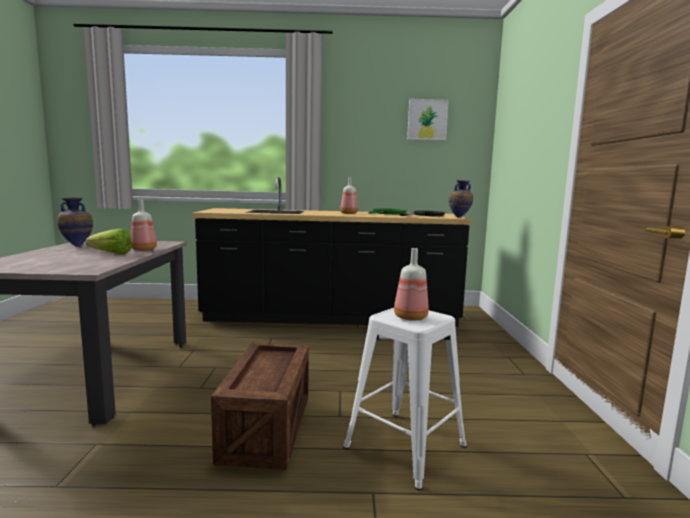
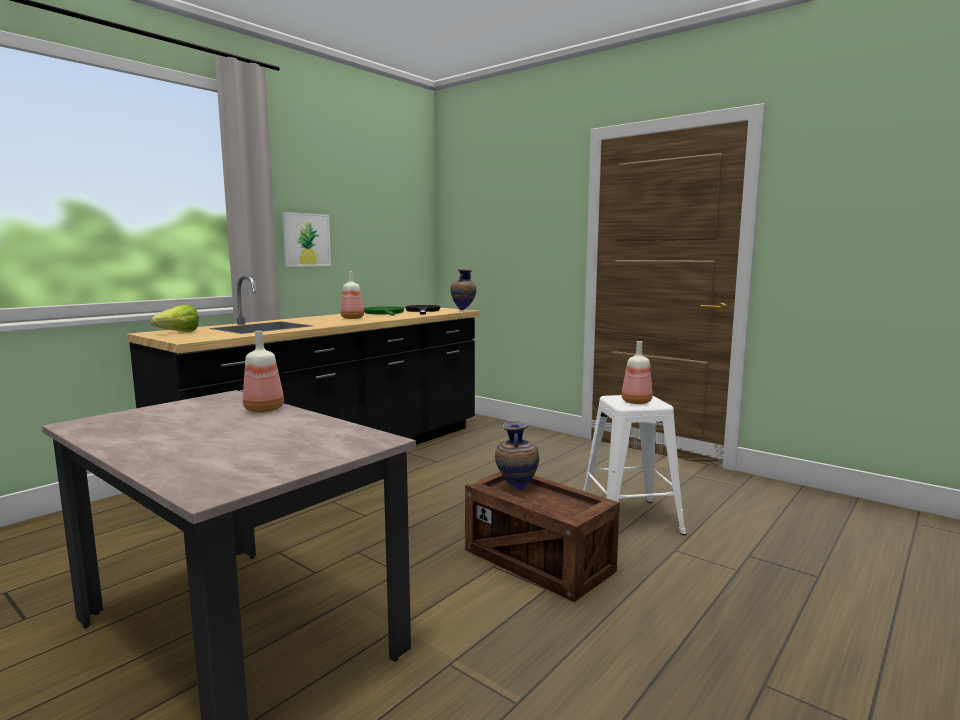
camera: 50 degrees left, 0 degrees up
vase [57,197,93,247] -> vase moved to [495,421,539,491]
lettuce [86,229,132,254] -> lettuce moved to [151,304,199,332]
picture [407,99,449,140] -> picture moved to [282,212,331,267]

